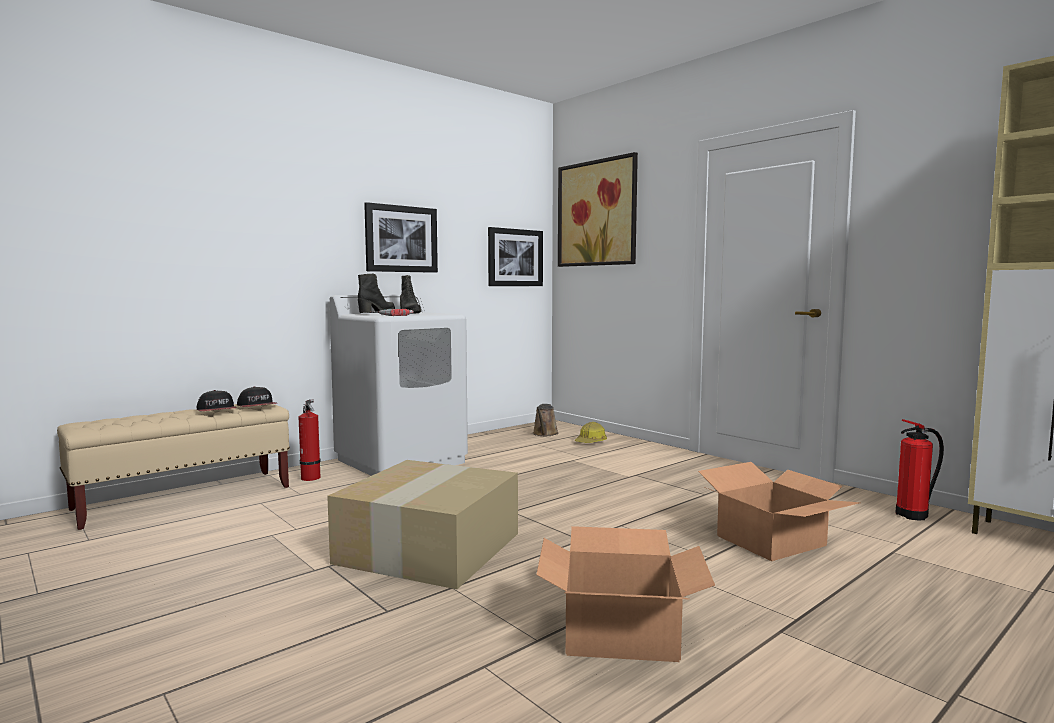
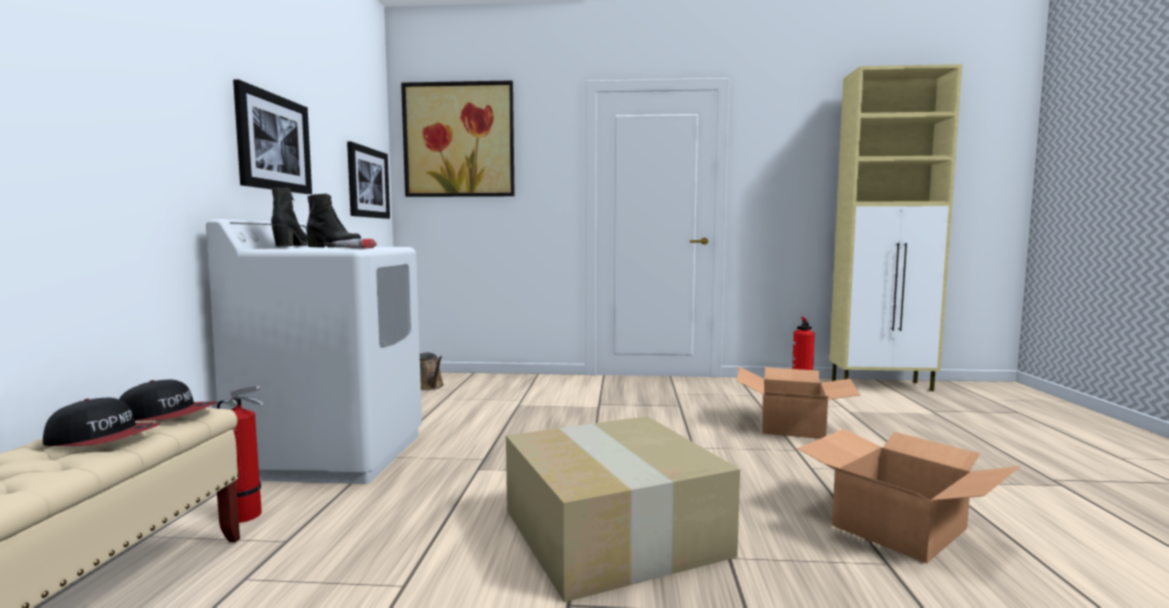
camera: 45 degrees left, 0 degrees up
hard hat [575,422,607,443] -> none

